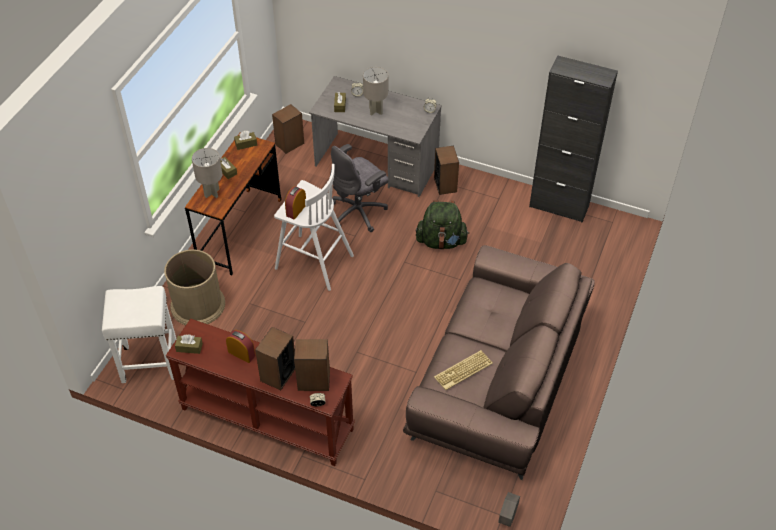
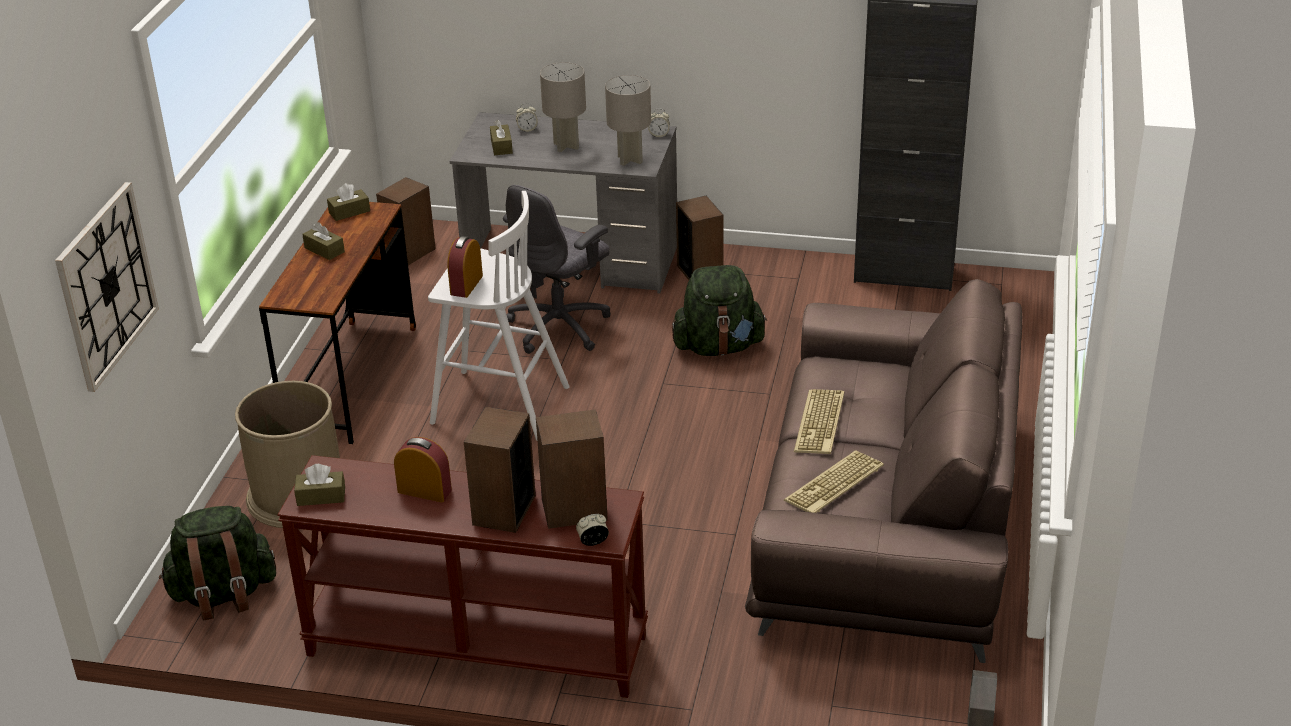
camera: 10 degrees left, 15 degrees down
white stool [102,286,176,383] -> green backpack [159,506,276,620]
grey table lamp [192,148,222,198] -> grey table lamp moved to [605,75,651,166]
none -> wall clock [55,182,159,392]
none -> keyboard [794,389,844,454]

